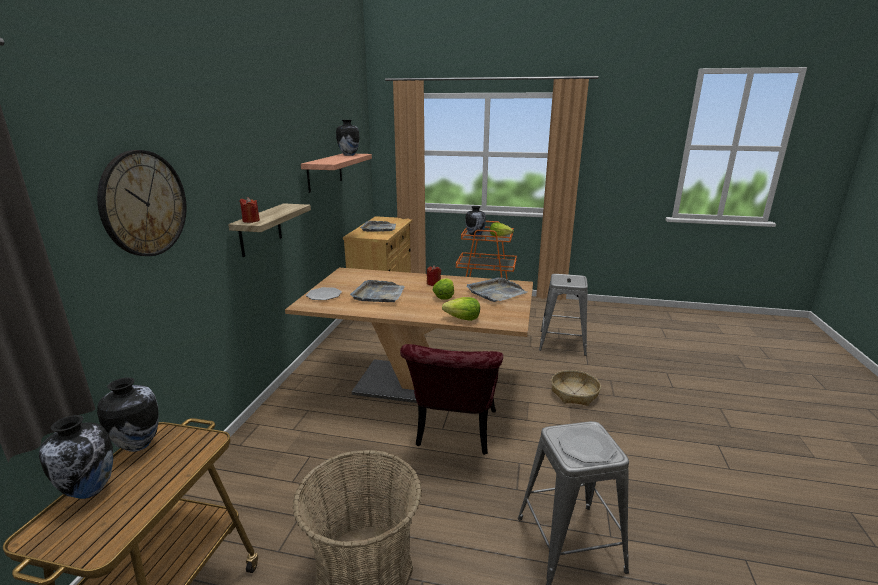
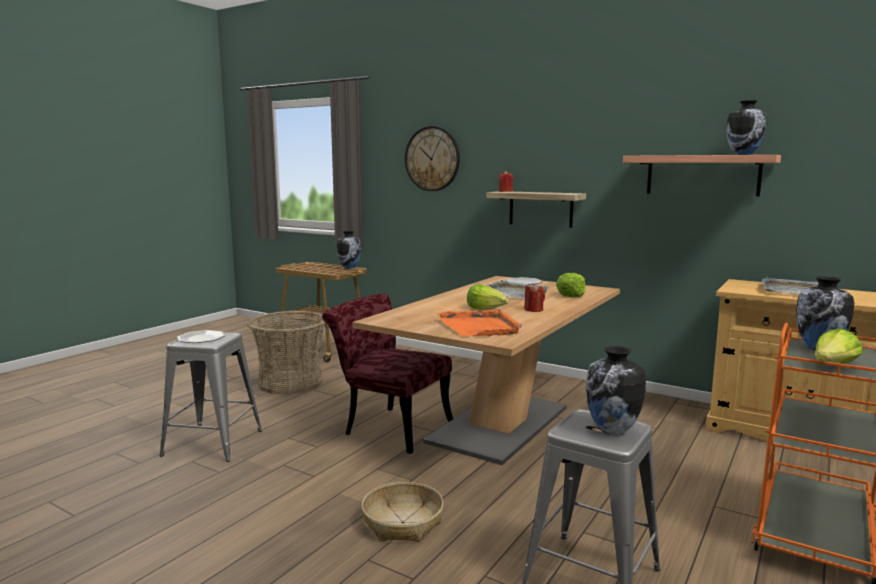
camera: 110 degrees right, 10 degrees down
vase [39,415,113,499] -> vase moved to [586,346,646,435]
lettuce [442,297,480,321] -> lettuce moved to [556,273,586,297]
grey tray [467,278,527,302] -> orange tray [437,309,522,336]

